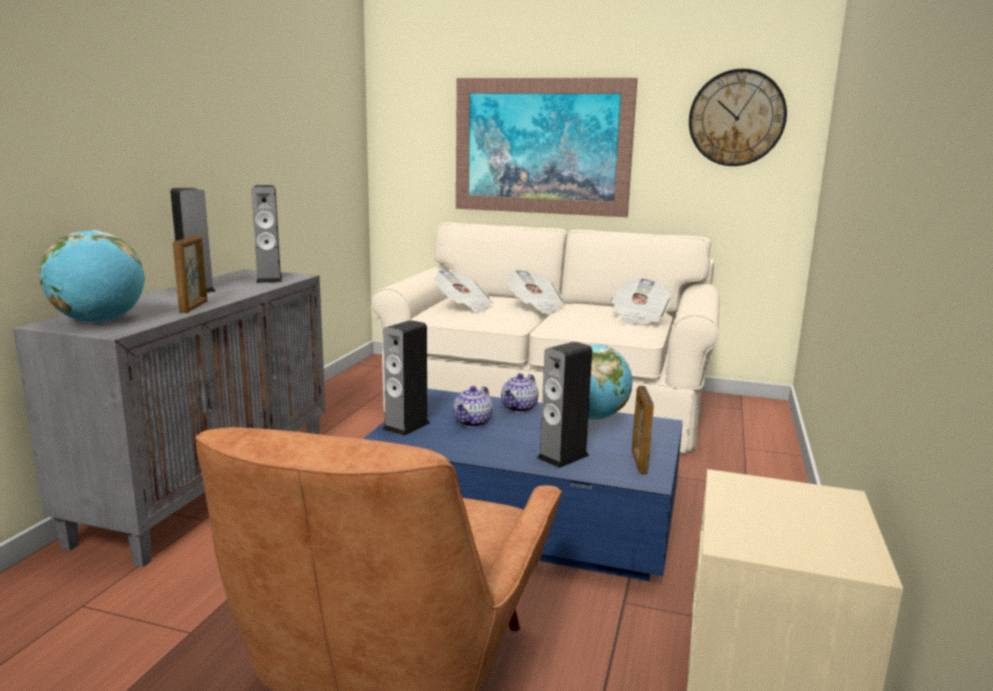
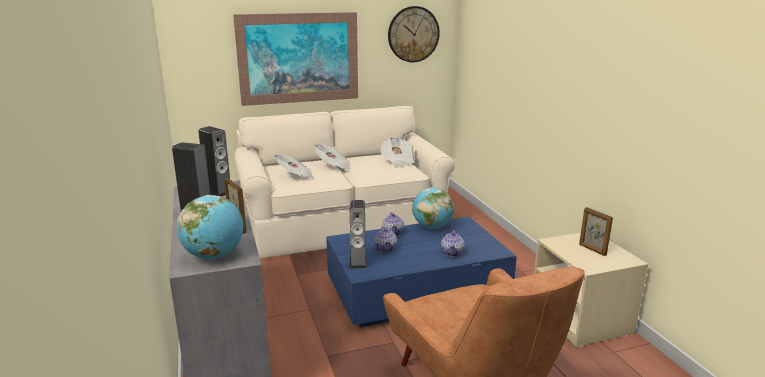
camera: 35 degrees left, 5 degrees up
speaker [537,341,592,468] -> teapot [441,230,465,257]
picture frame [632,386,654,474] -> picture frame moved to [579,207,613,256]

